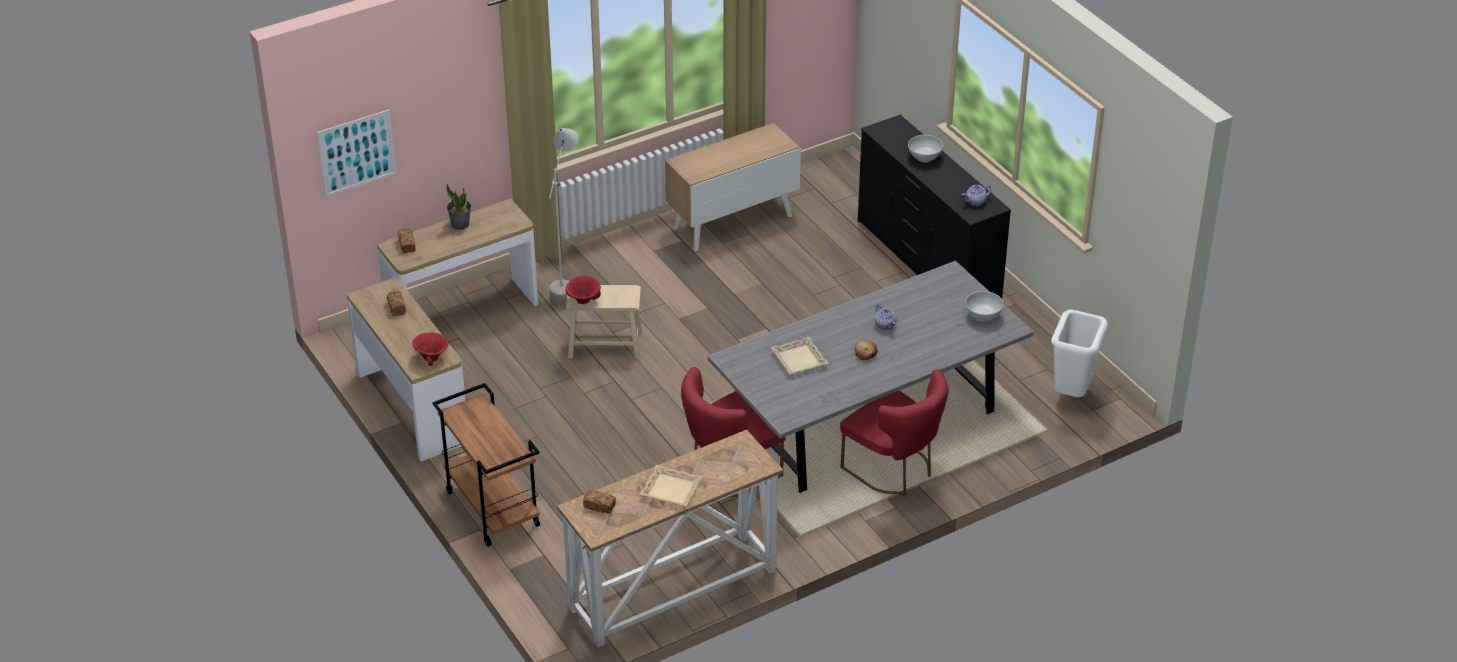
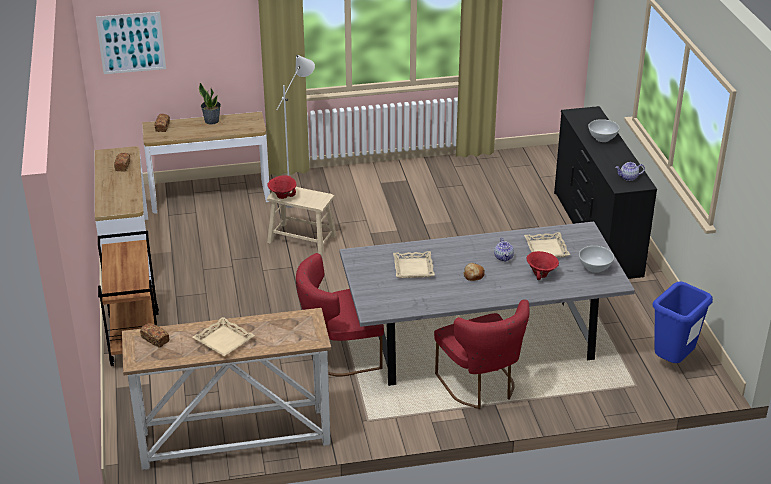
camera: 20 degrees right, 5 degrees down
red bowl [412,332,449,366] -> red bowl moved to [527,251,559,280]
cabinet [665,123,801,251] -> none
white trash can [1051,310,1108,397] -> blue trash can [652,281,713,363]
none -> beige tray [524,232,570,258]

